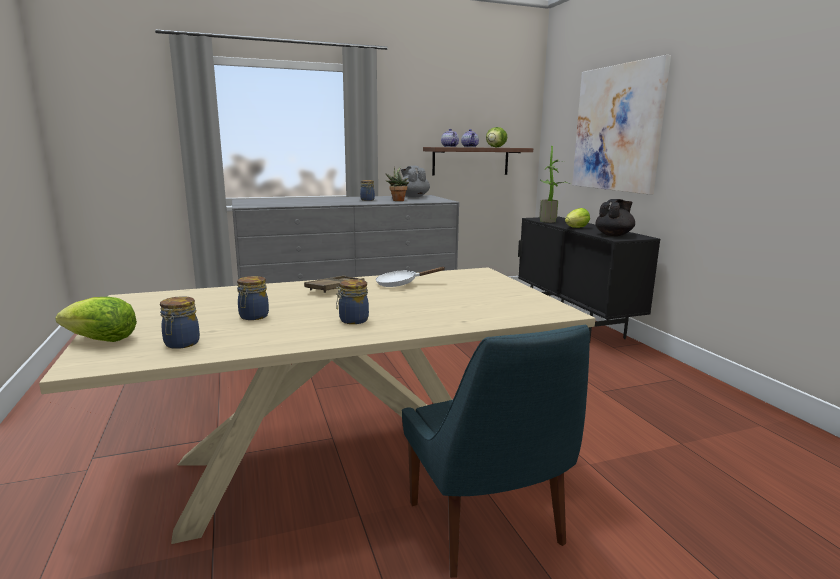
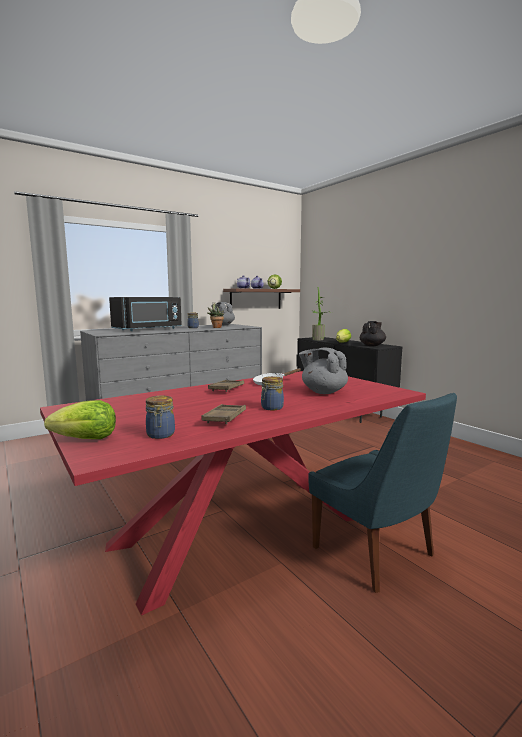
camera: 15 degrees left, 5 degrees down
beige dining table [39,267,595,544] -> red dining table [40,371,426,615]
jar [237,276,269,320] -> none
picture [572,55,671,195] -> none
none -> black microwave [109,297,182,331]
none -> brown tray [202,404,246,424]
none -> grey teapot [299,348,348,394]

